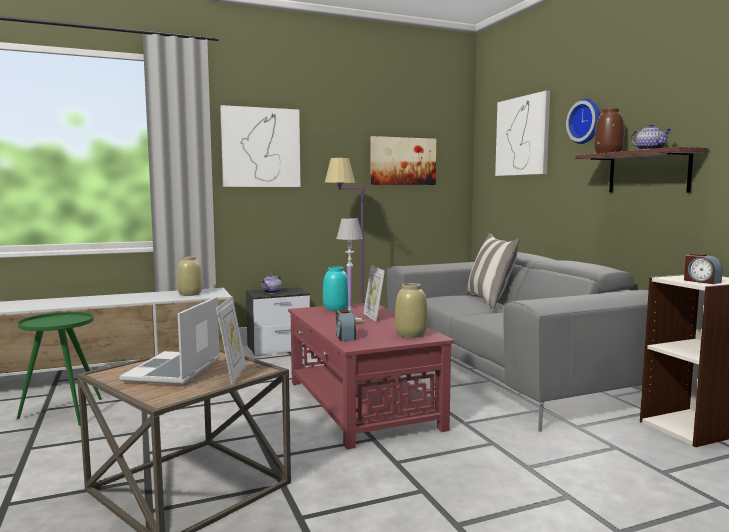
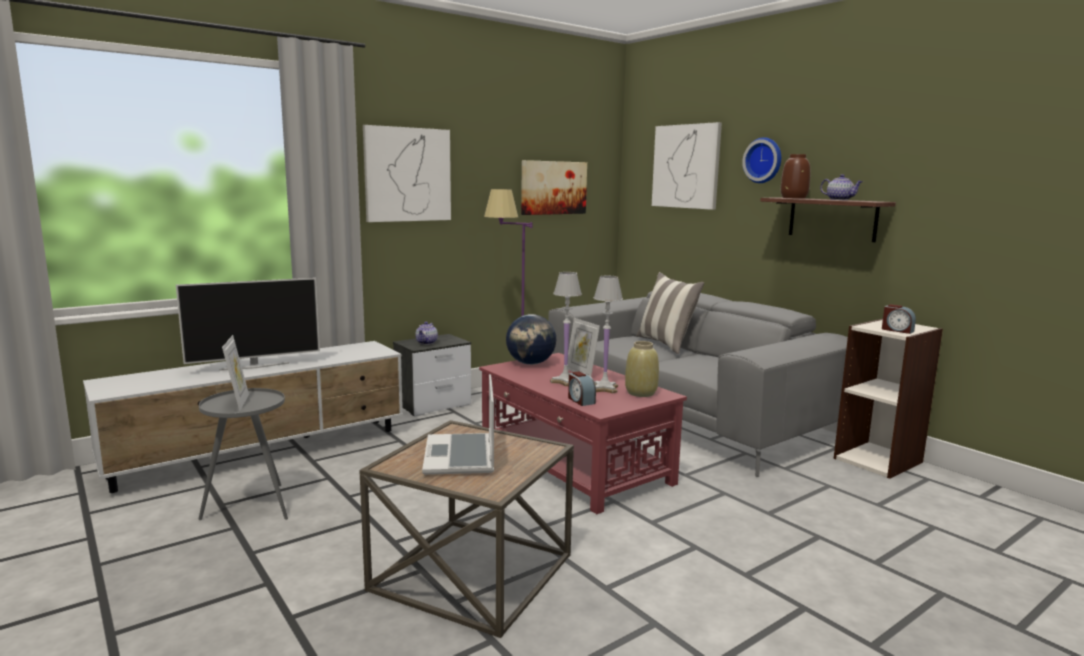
camera: 15 degrees left, 5 degrees up
green side table [17,312,102,426] -> grey side table [199,388,288,520]
beige vase [177,256,202,296] -> none
picture frame [216,296,246,384] -> picture frame moved to [222,335,249,411]
turquoise vase [323,266,348,311] -> globe [506,314,556,365]
none -> television [176,278,320,371]
none -> white table lamp [593,276,623,393]

